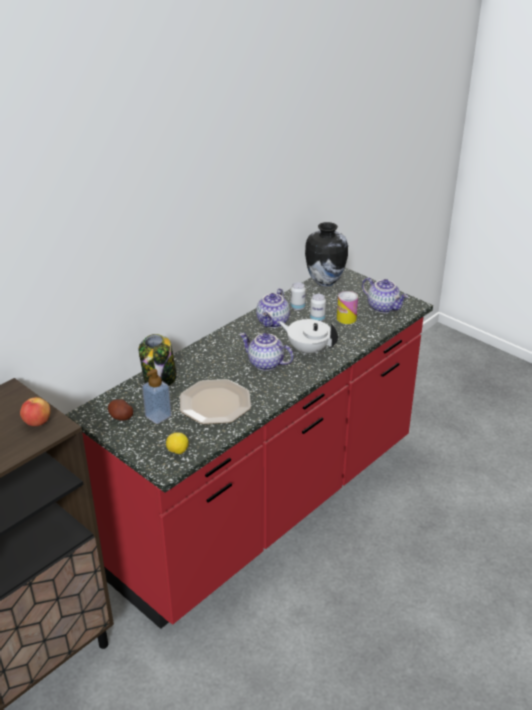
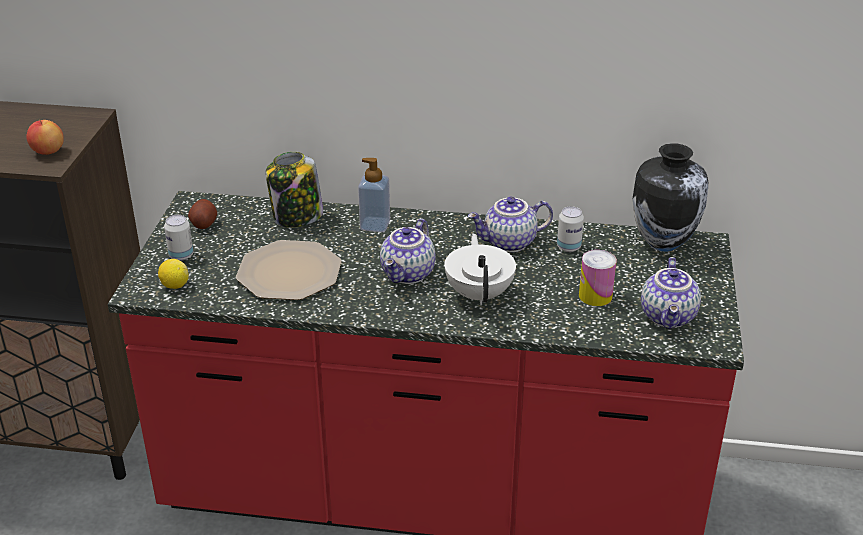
camera: 55 degrees right, 0 degrees up
soap dispenser [142,369,171,424] -> soap dispenser moved to [358,158,390,232]
teapot [239,333,294,371] -> teapot turned 150 degrees counterclockwise [380,218,435,284]
can [310,294,326,321] -> can moved to [164,215,193,261]

